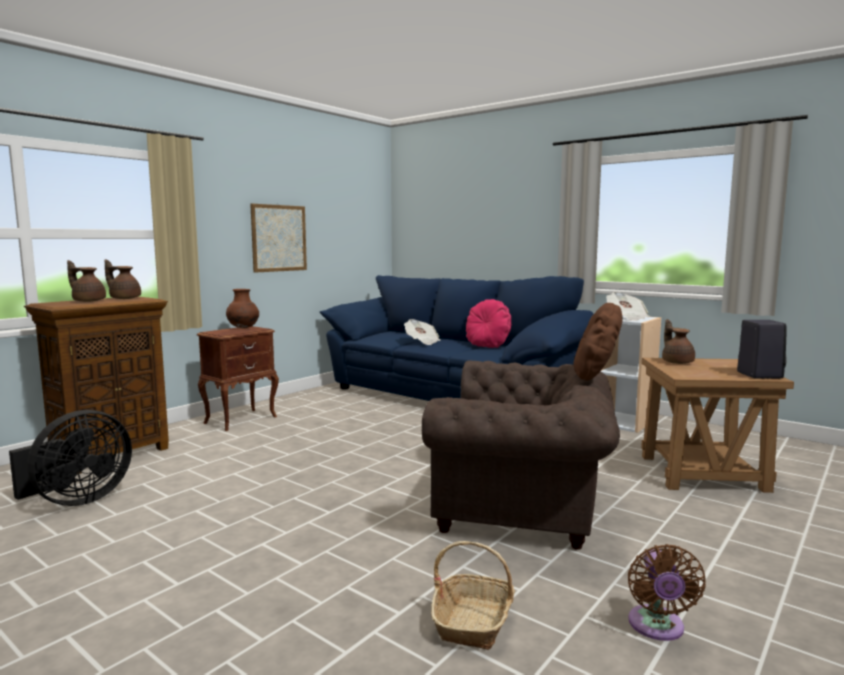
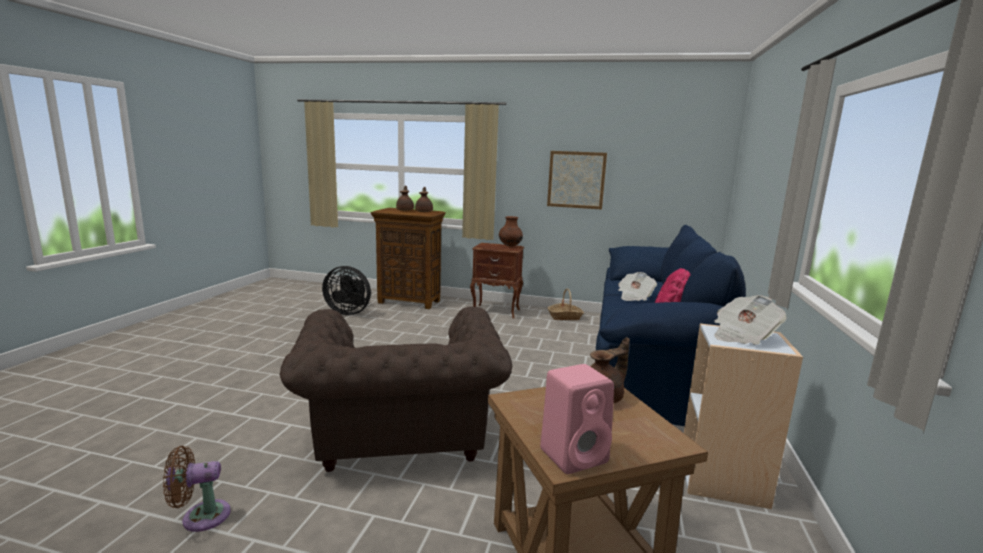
camera: 65 degrees right, 5 degrees up
basket [431,541,515,650] -> basket moved to [548,289,584,320]
brown pillow [573,303,622,381] -> none
black speaker [737,320,787,379] -> pink speaker [540,364,614,474]

